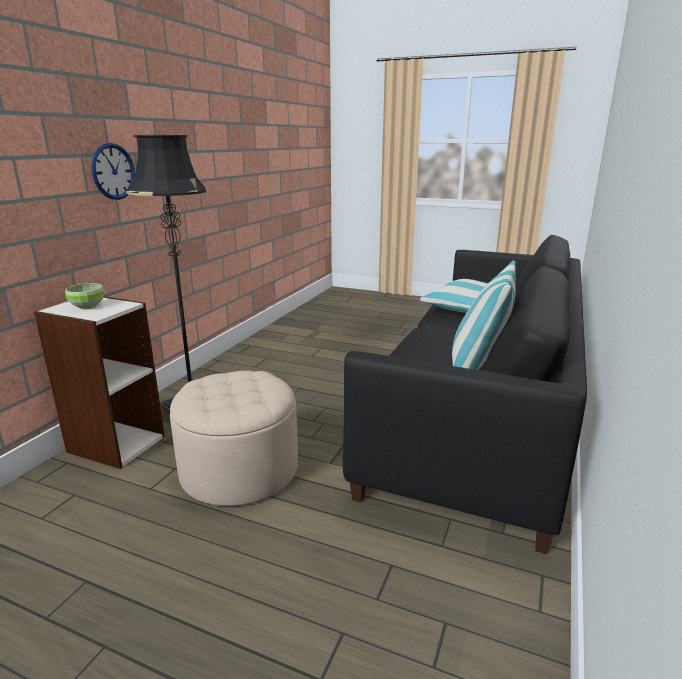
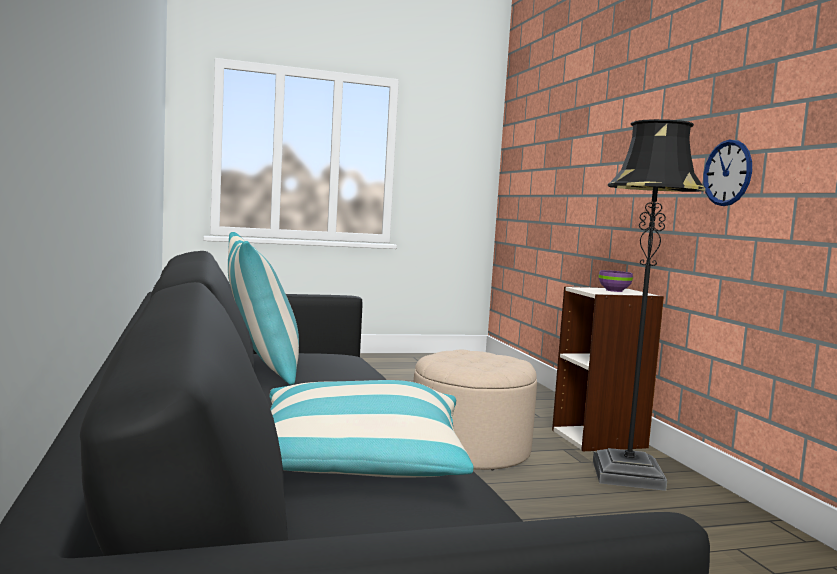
camera: 140 degrees right, 15 degrees down
green bowl [65,283,104,309] -> purple bowl [599,270,633,292]

